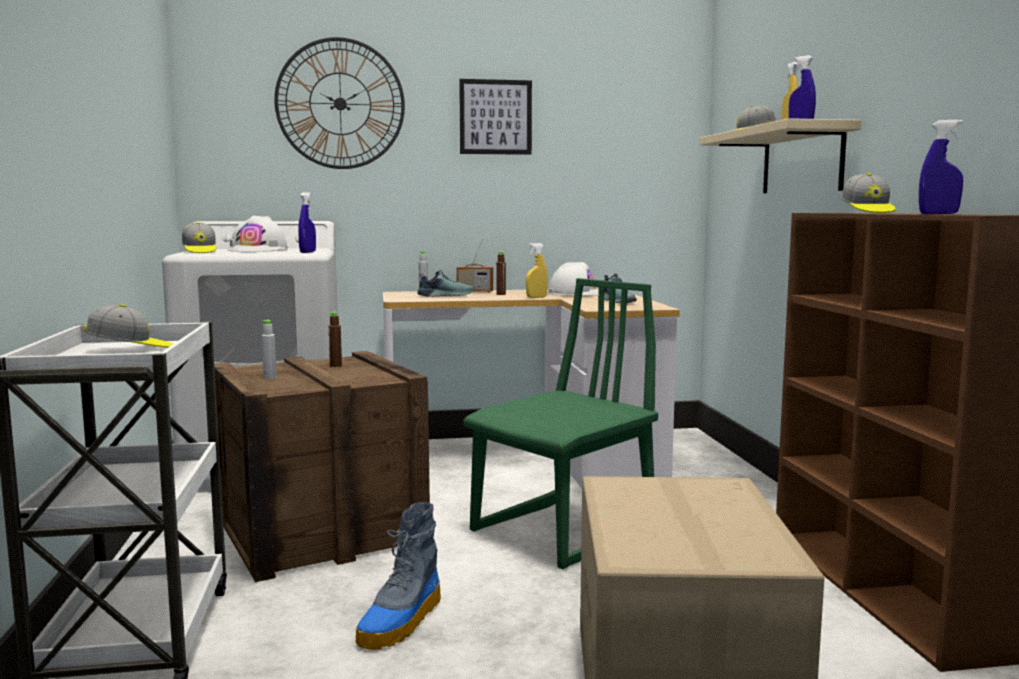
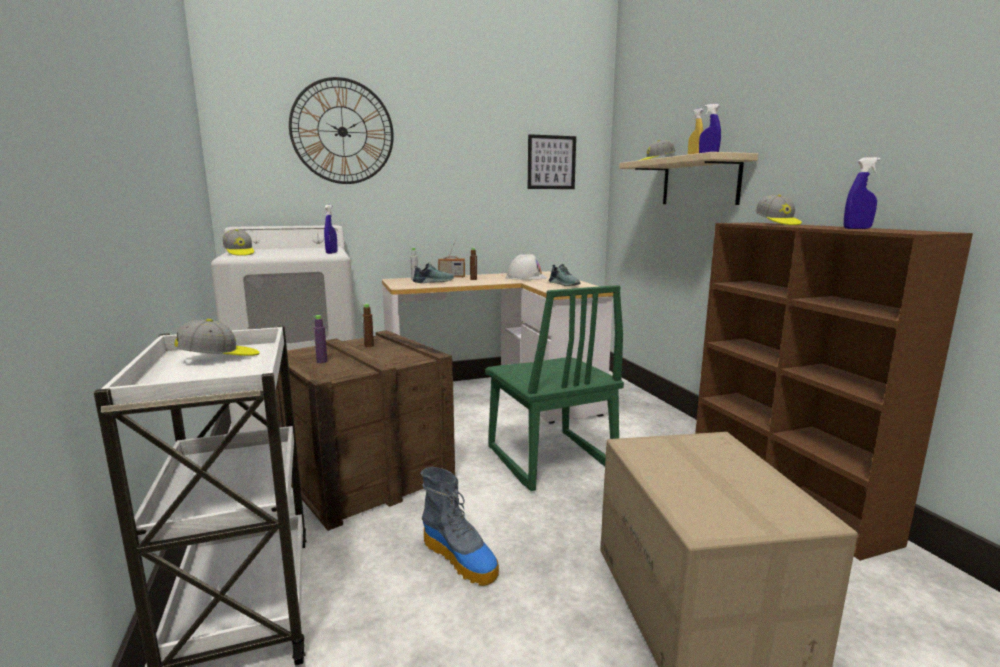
camera: 10 degrees left, 5 degrees up
white hard hat [228,216,288,252] -> none
grey bottle [262,320,277,379] -> purple bottle [313,315,327,363]
boot [355,502,441,650] -> boot turned 60 degrees counterclockwise [420,467,499,586]
picture [459,79,532,155] -> picture moved to [528,134,576,189]
green chair [463,278,658,570] -> green chair turned 120 degrees clockwise [485,285,624,491]
yellow spray bottle [526,243,548,298] -> none

